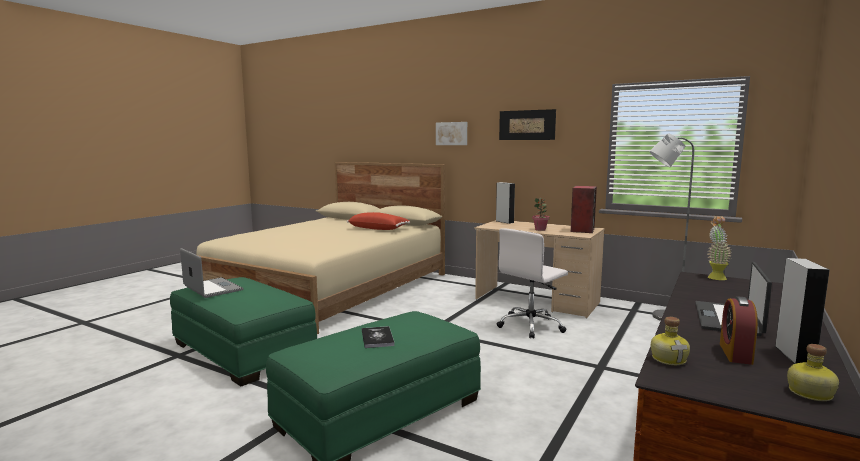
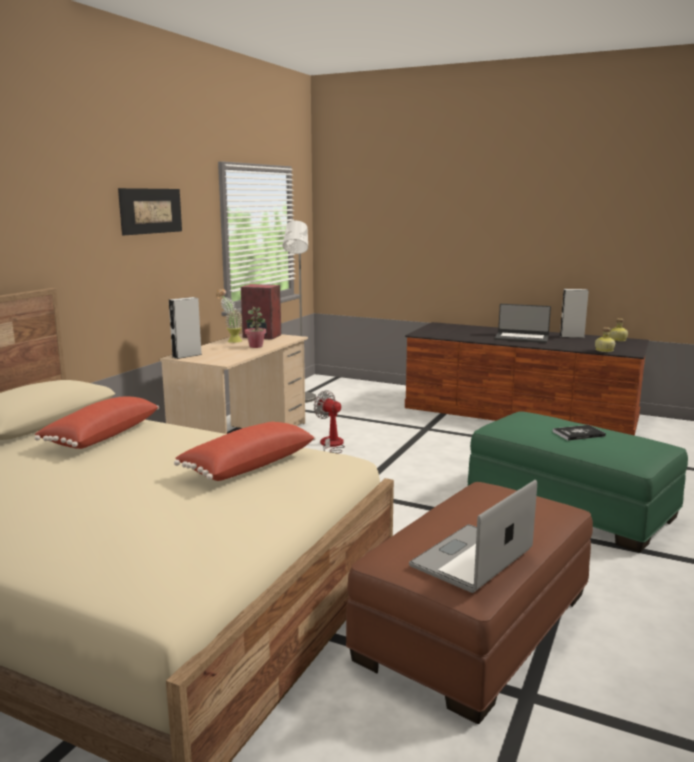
camera: 95 degrees left, 5 degrees up
green ottoman [170,277,317,386] -> brown ottoman [346,482,593,724]
picture [436,122,467,145] -> none
white office chair [497,228,568,339] -> fan [314,390,345,453]
potted plant [707,216,732,280] -> potted plant moved to [216,289,243,343]
alarm clock [720,296,758,365] -> none
none -> red pillow [174,422,316,481]

